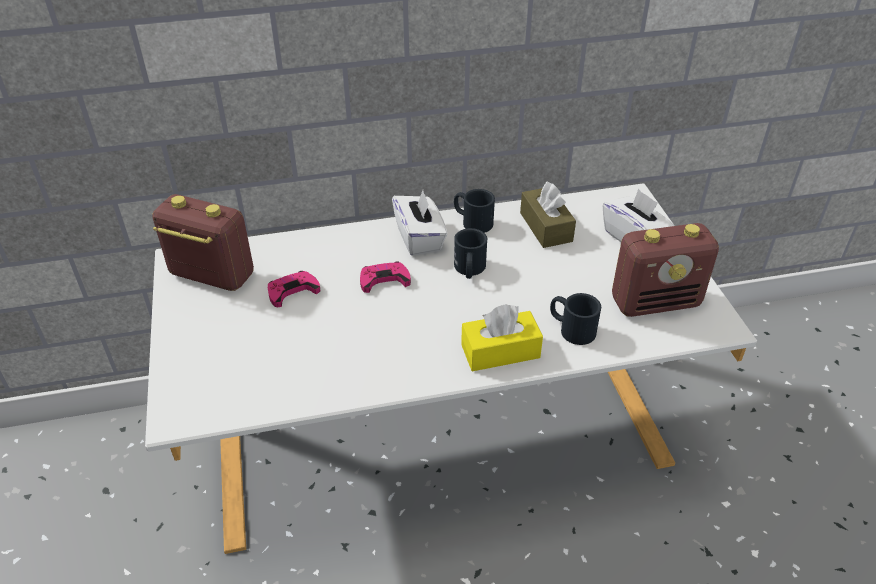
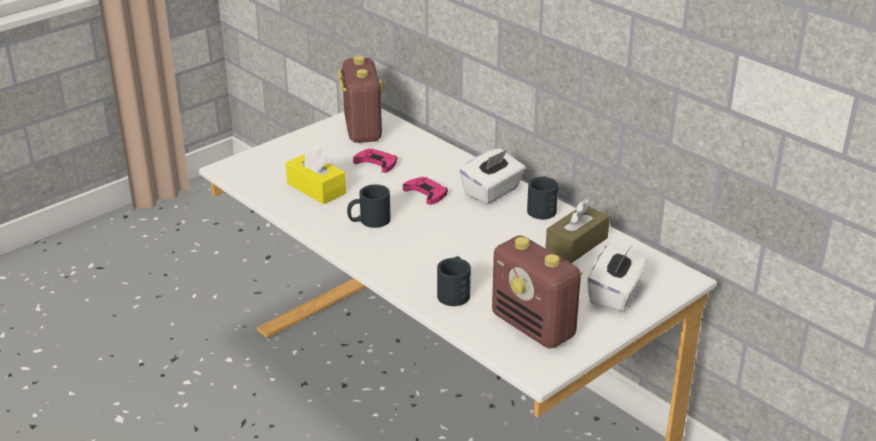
camera: 60 degrees right, 10 degrees down
black mug [454,228,487,279] -> black mug moved to [347,184,391,228]
yellow tissue box [461,304,543,371] -> yellow tissue box moved to [286,145,346,204]

